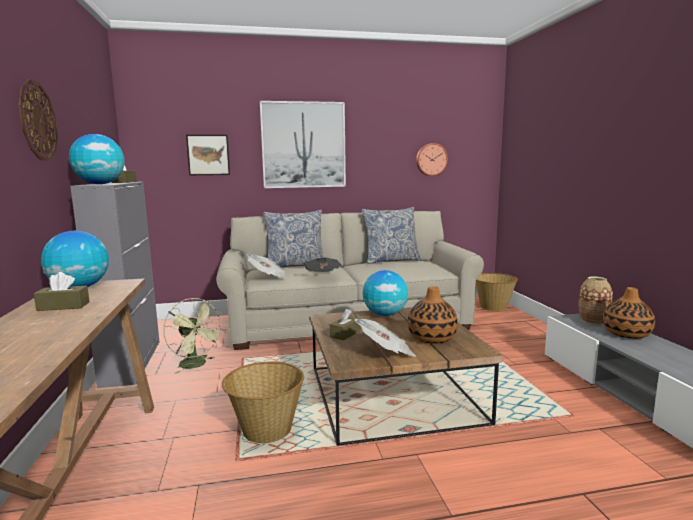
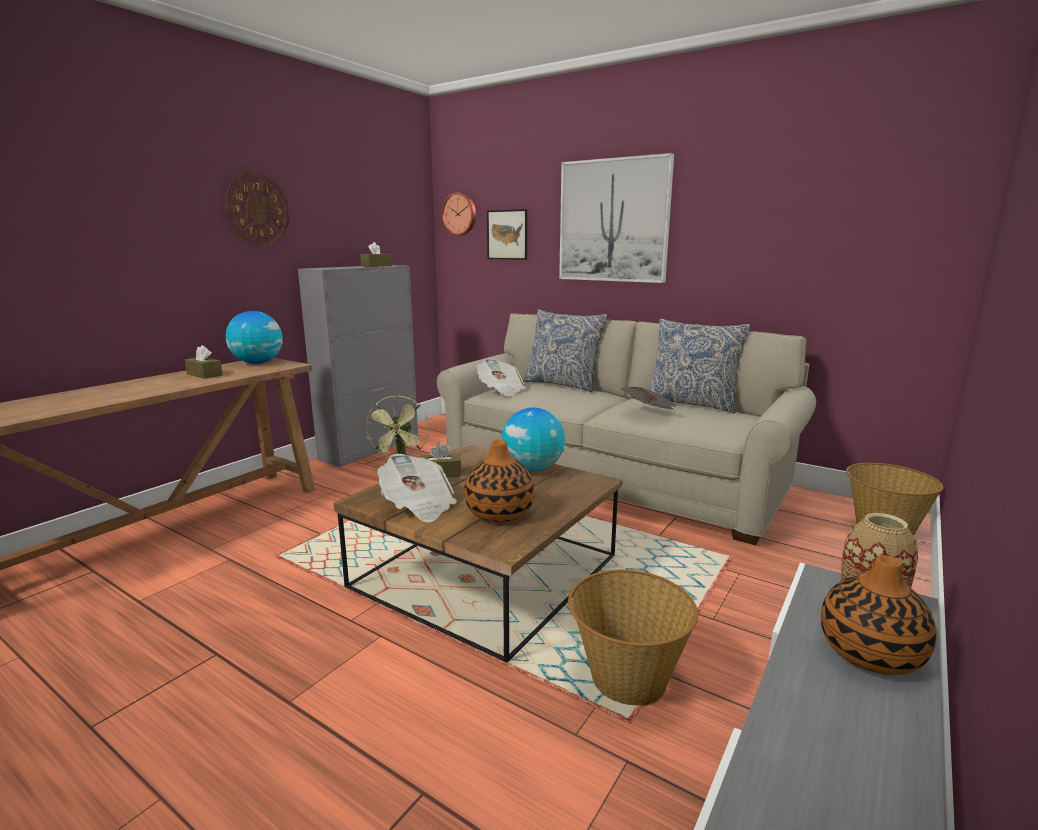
camera: 45 degrees right, 5 degrees up
globe [69,134,125,184] -> none
basket [222,362,304,443] -> basket moved to [568,570,698,707]
newspaper [302,258,342,272] -> newspaper moved to [621,387,675,409]
wall clock [416,143,448,176] -> wall clock moved to [441,192,476,236]

